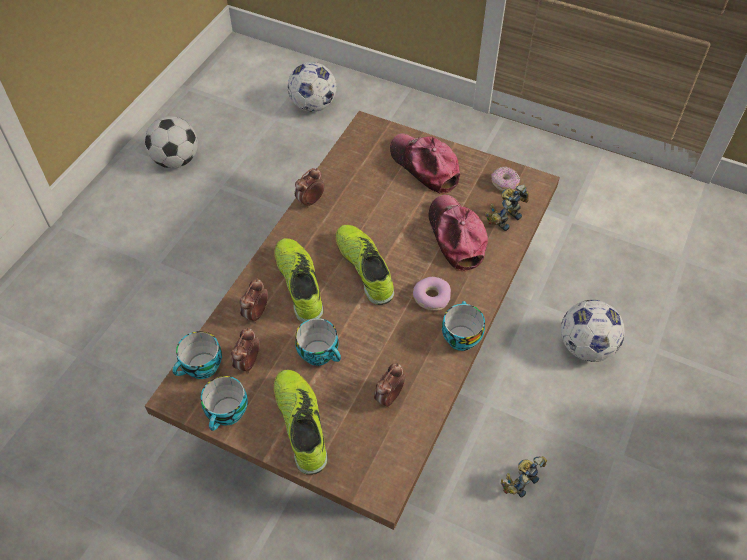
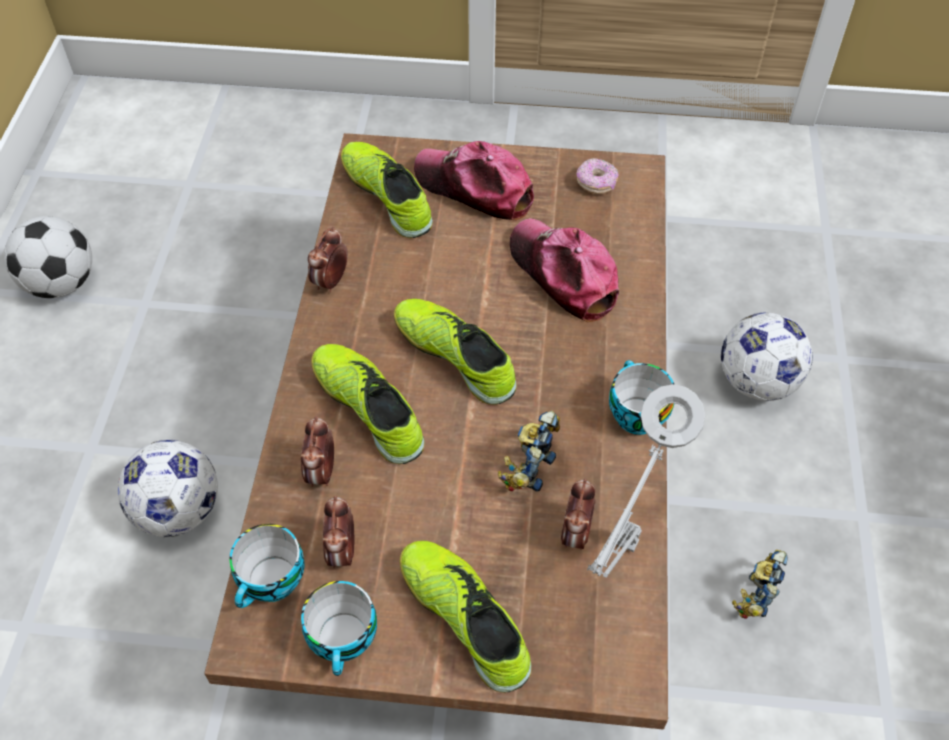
camera: 20 degrees left, 0 degrees up
football [288,62,337,112] -> football moved to [118,440,218,537]
cup [295,318,341,366] -> none
donut [413,277,451,311] -> none
toy robot [485,185,529,231] -> toy robot moved to [498,411,560,492]
none -> shoe [341,142,433,238]
none -> grey table lamp [587,384,705,578]

